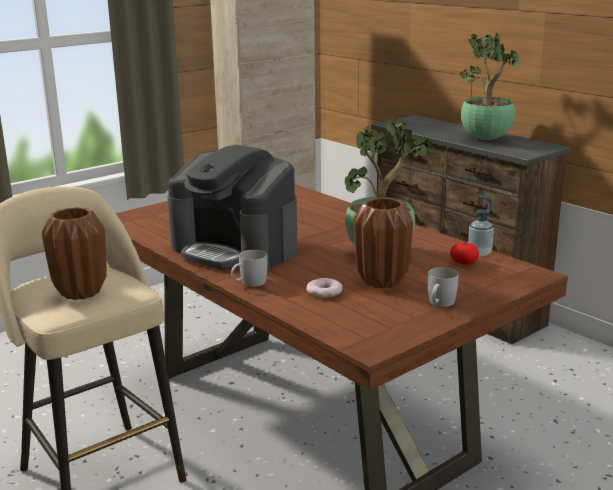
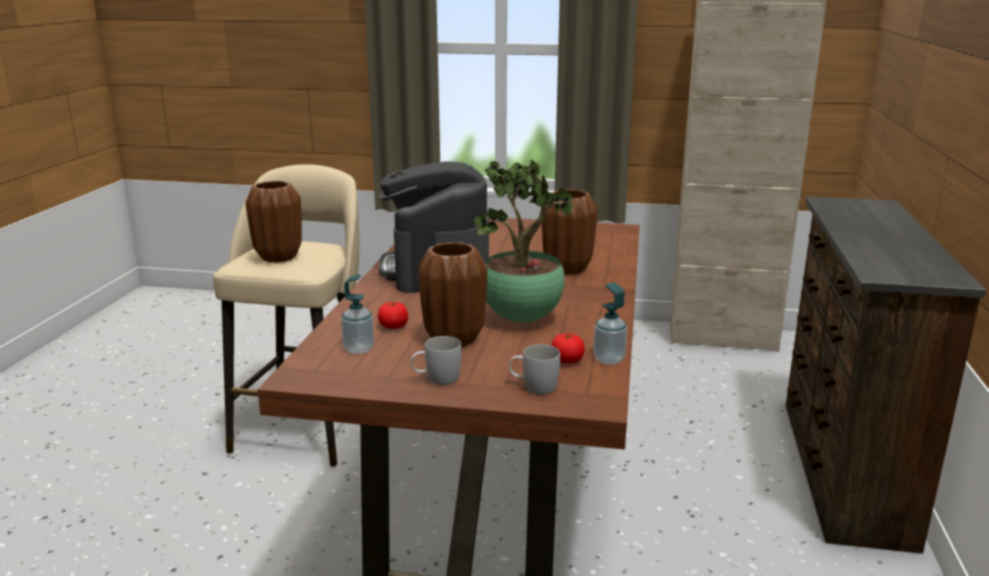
camera: 50 degrees right, 0 degrees up
white mug [231,250,267,287] -> white mug moved to [509,344,560,394]
donut [306,278,342,298] -> tomato [378,302,408,329]
potted plant [459,33,519,140] -> none
none -> soap dispenser [341,274,374,354]
none -> brown vase [542,189,598,274]

